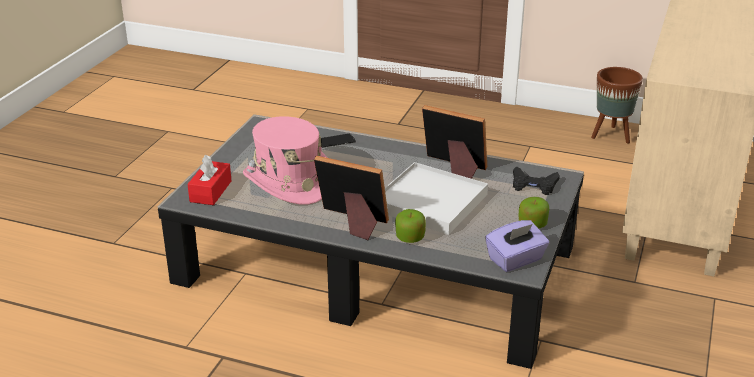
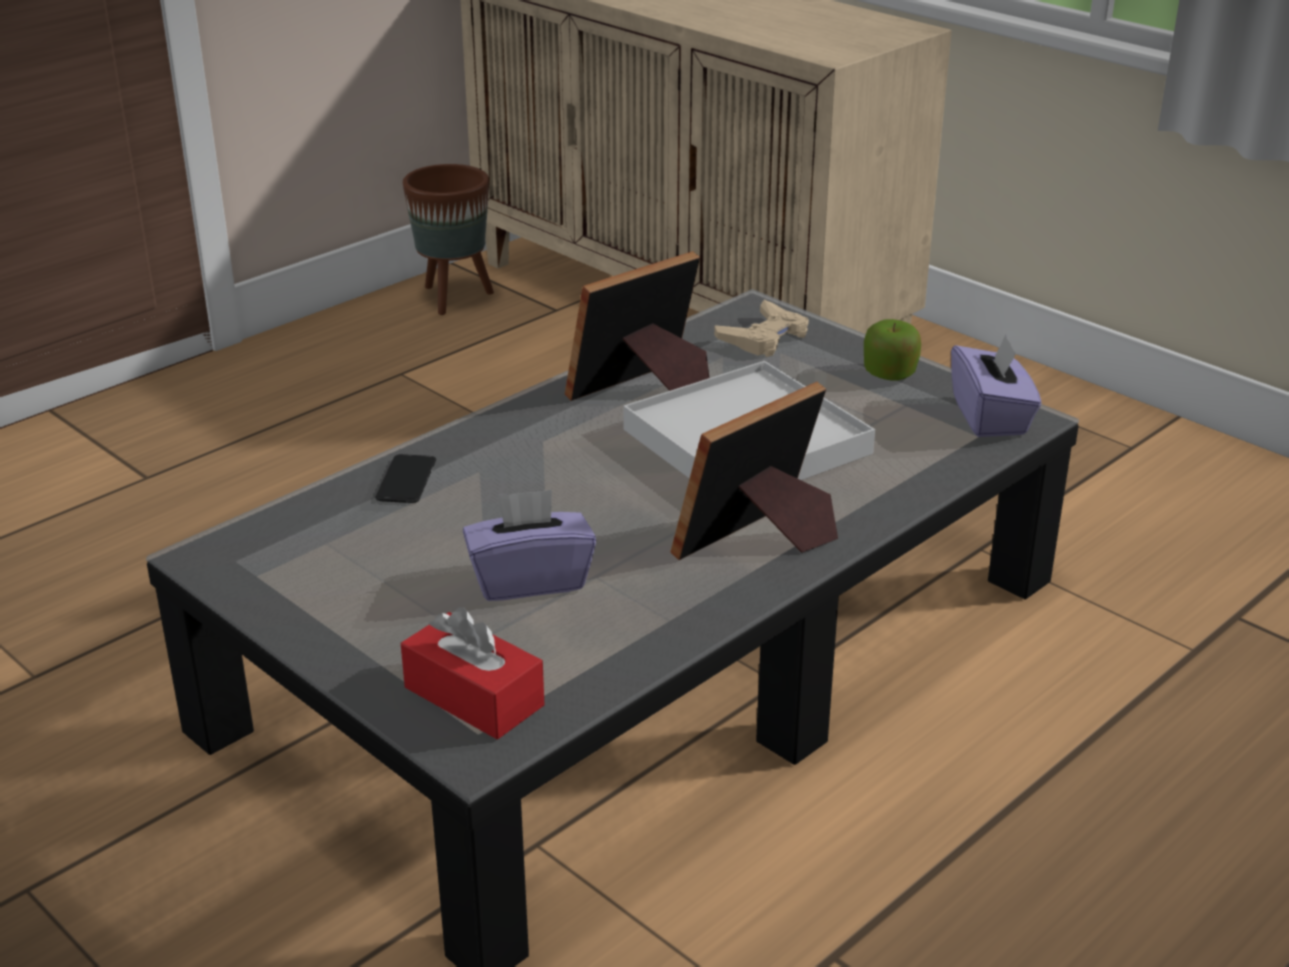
camera: 65 degrees left, 0 degrees up
pink hat [243,116,328,204] -> purple tissue box [463,489,596,601]
apple [395,209,426,243] -> none
black game controller [513,166,560,195] -> beige game controller [714,300,809,357]

